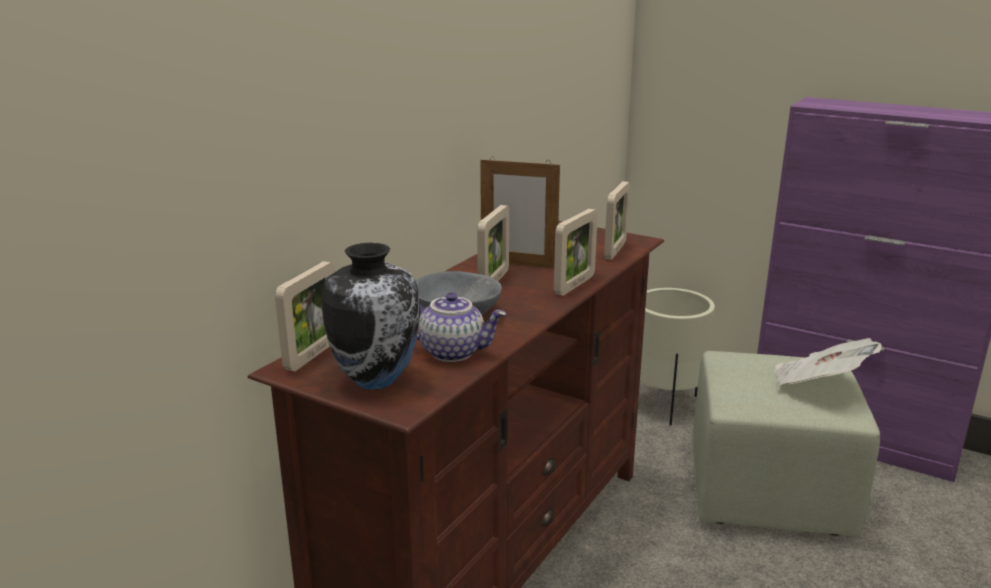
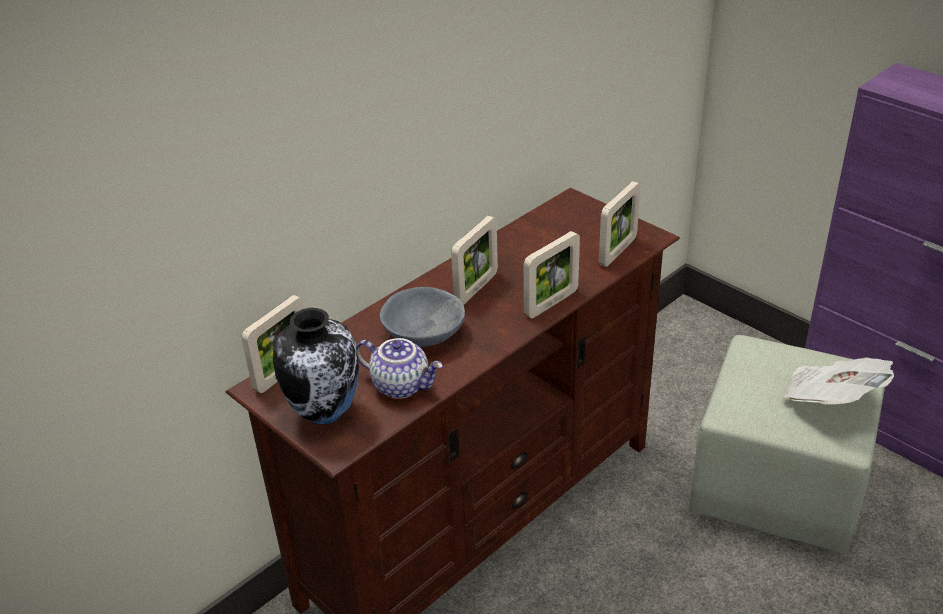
camera: 15 degrees right, 15 degrees up
picture frame [480,156,560,268] -> none
beige planter [640,288,715,426] -> none

